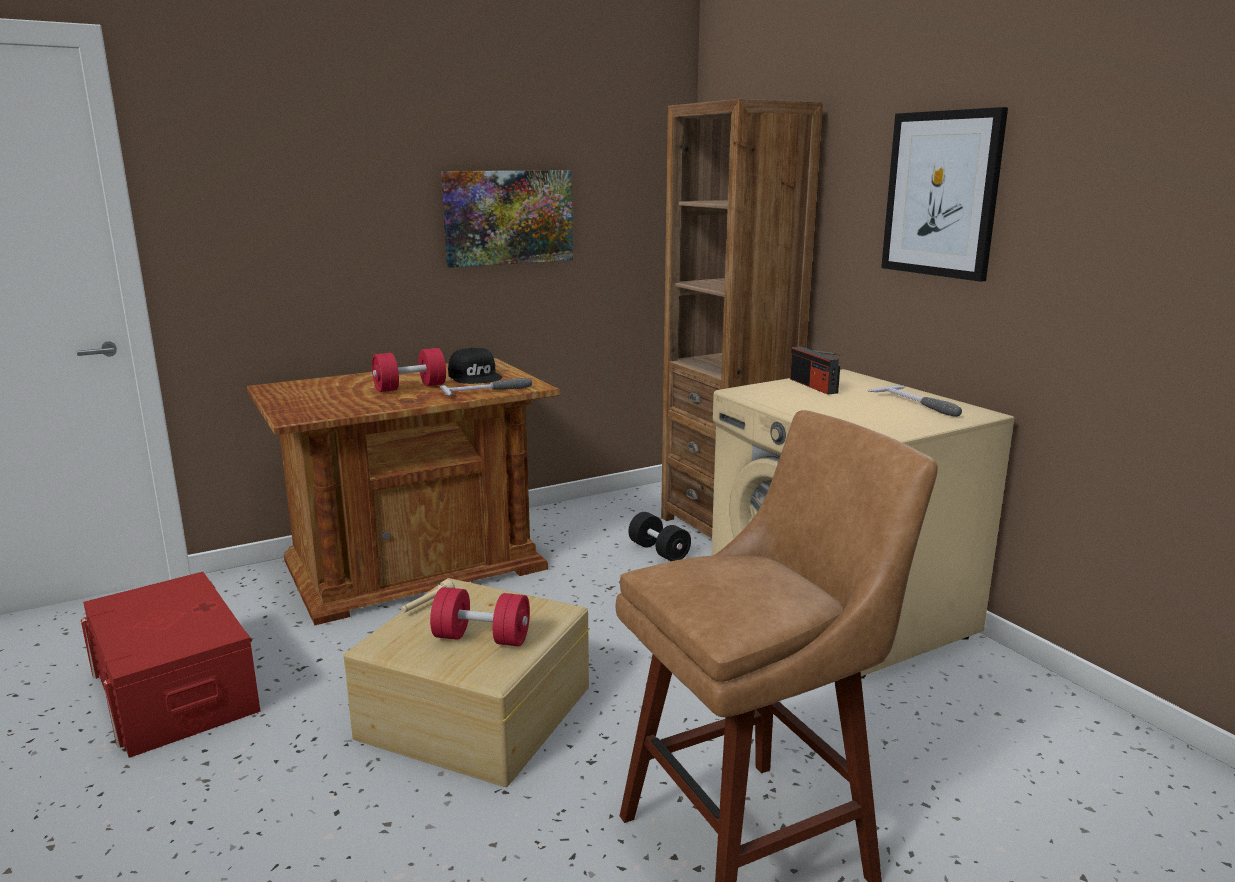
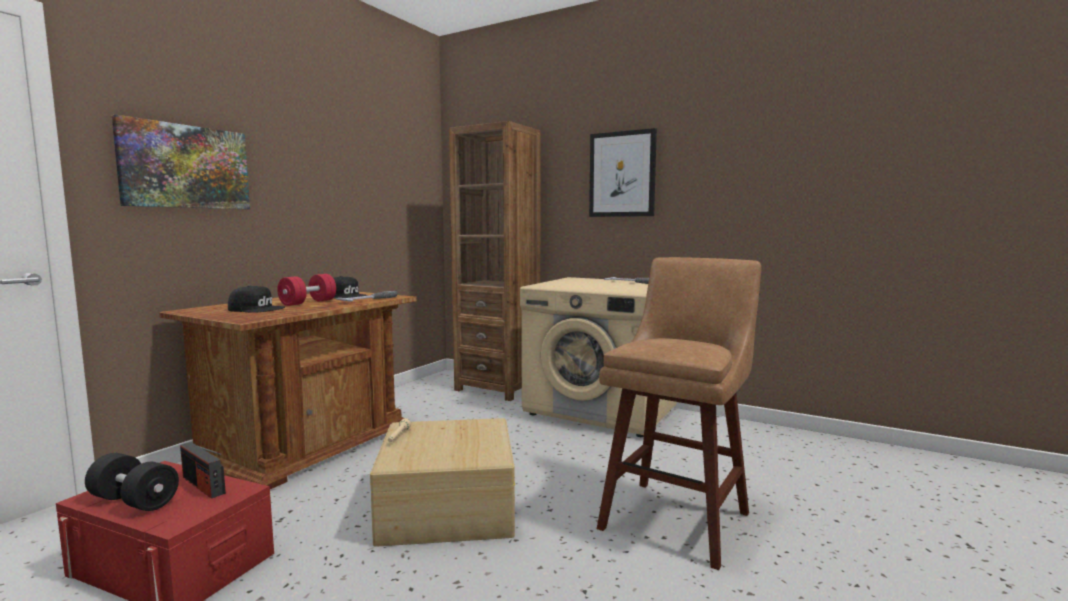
camera: 30 degrees left, 10 degrees down
red dumbbell [430,587,530,646] -> none
picture [441,170,573,267] -> picture moved to [111,114,250,209]
black dumbbell [628,512,691,561] -> black dumbbell moved to [85,453,179,511]
radio [790,346,840,395] -> radio moved to [180,442,226,499]
none -> black cap [228,285,285,313]

